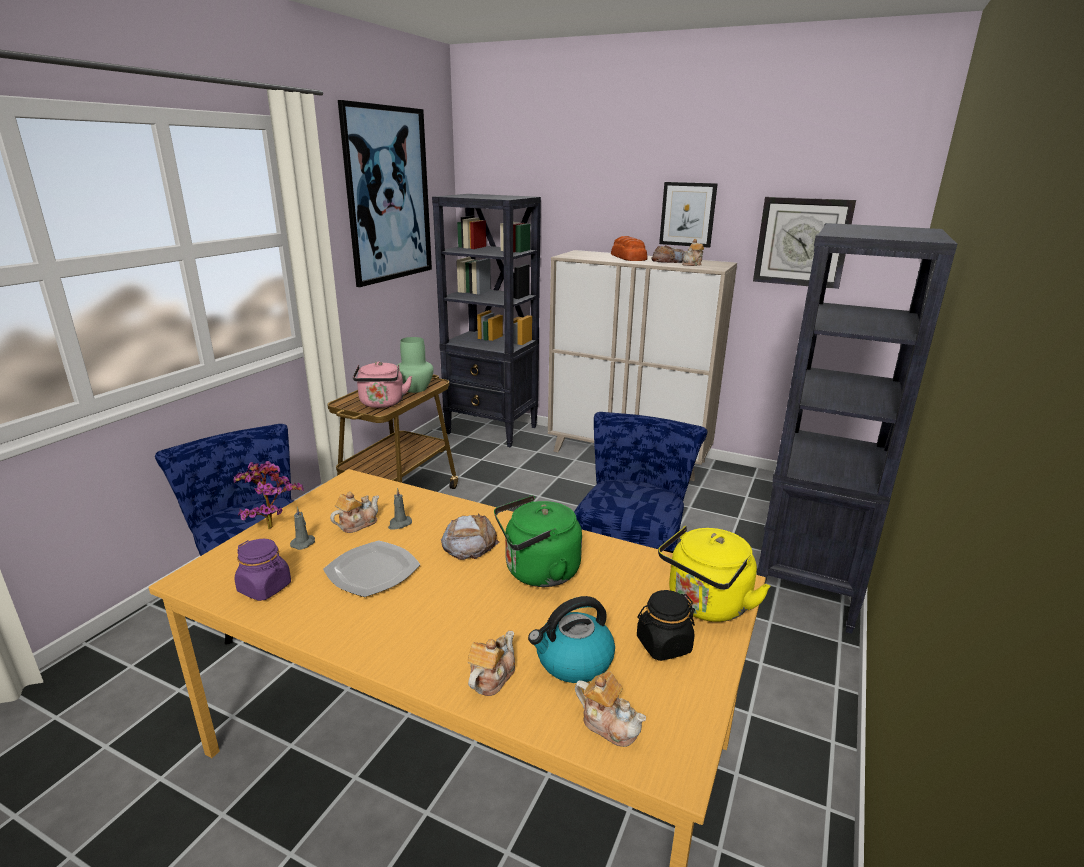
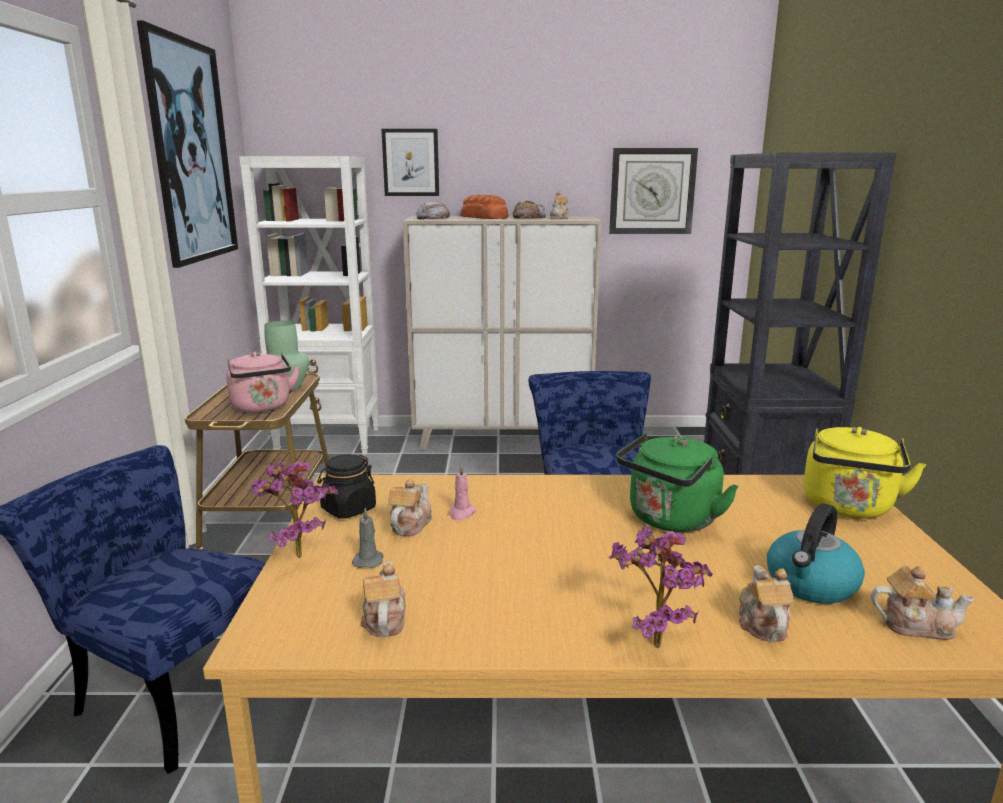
camera: 25 degrees left, 5 degrees down
purple jar [235,539,291,601] -> teapot [361,561,406,637]
plate [323,540,421,597] -> none
grey candle [388,488,412,530] -> pink candle [448,465,477,521]
black bookcase [432,194,541,447] -> white bookcase [239,156,379,455]
bread [441,513,499,560] -> bread moved to [416,201,450,220]
black jar [637,590,695,661] -> black jar moved to [317,454,376,519]
picture [659,182,718,248] -> picture moved to [381,129,439,196]
none -> potted plant [609,526,713,648]

